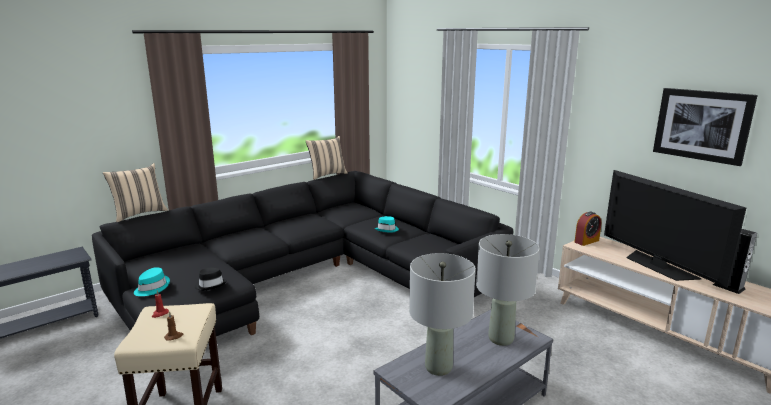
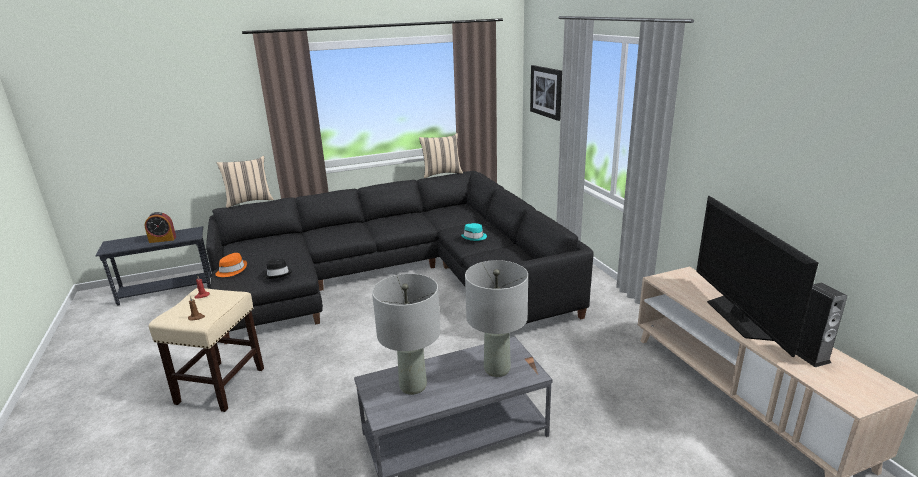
camera: 20 degrees right, 5 degrees up
turquoise hat [134,267,170,296] -> orange hat [215,253,247,277]
alarm clock [575,212,602,246] -> alarm clock moved to [145,212,176,243]
picture [653,88,758,166] -> picture moved to [530,65,562,121]

